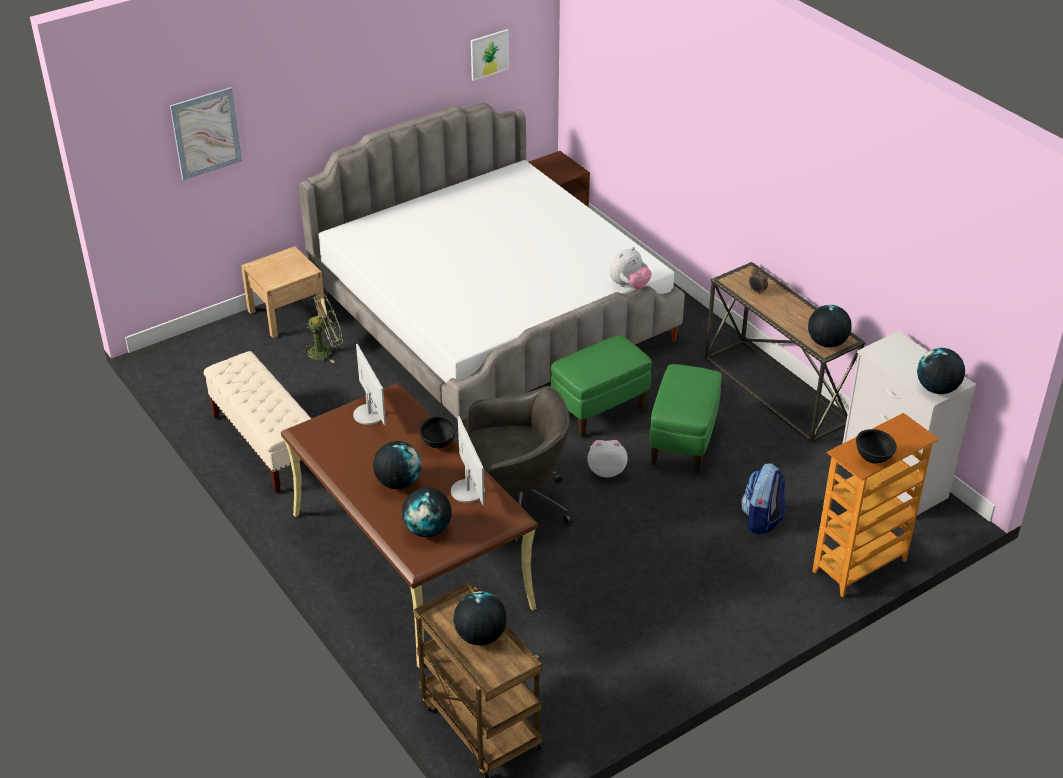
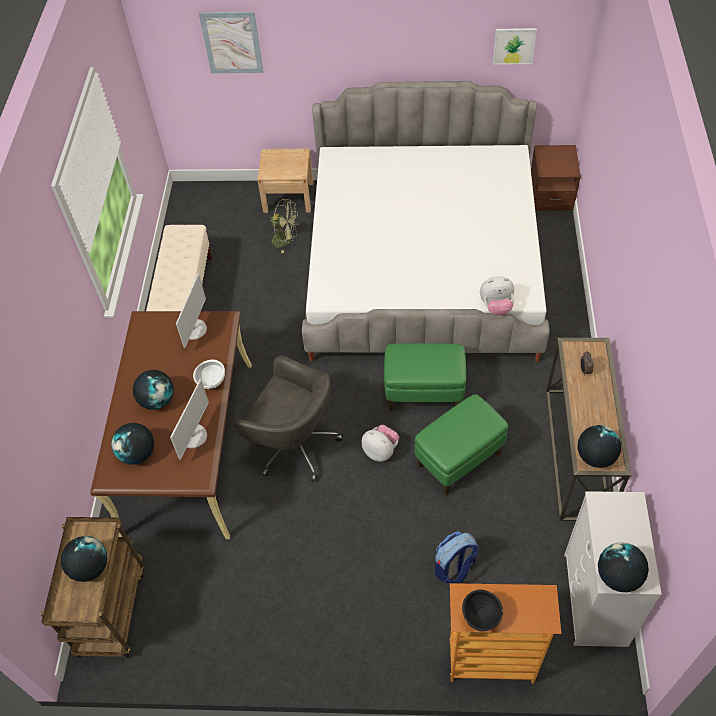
camera: 40 degrees right, 15 degrees up
black bowl [419,415,457,448] -> white bowl [193,360,225,389]

